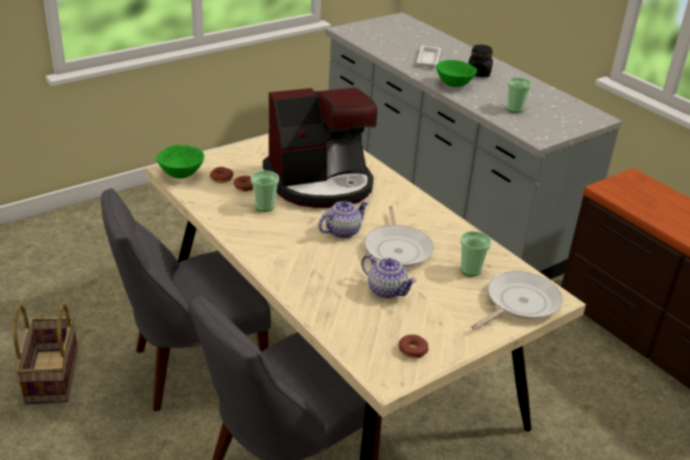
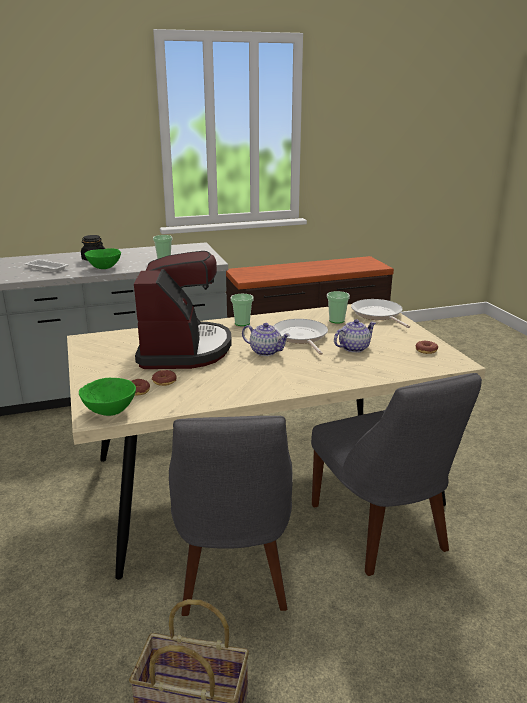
camera: 70 degrees left, 10 degrees down
cup [251,170,279,212] -> cup moved to [231,294,254,326]
teapot [318,201,369,238] -> teapot turned 135 degrees clockwise [242,323,290,356]
frying pan [365,206,434,268] -> frying pan turned 120 degrees counterclockwise [274,319,328,355]

